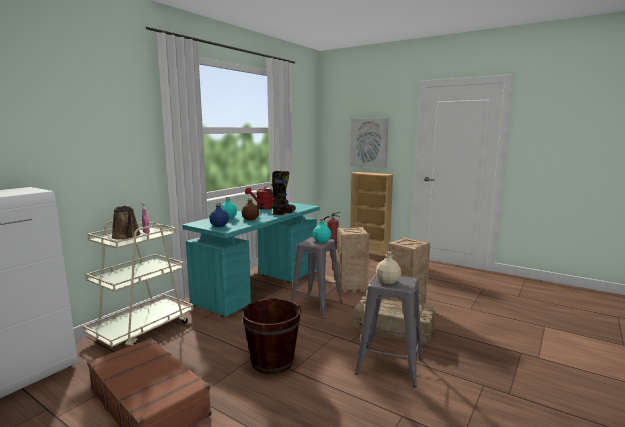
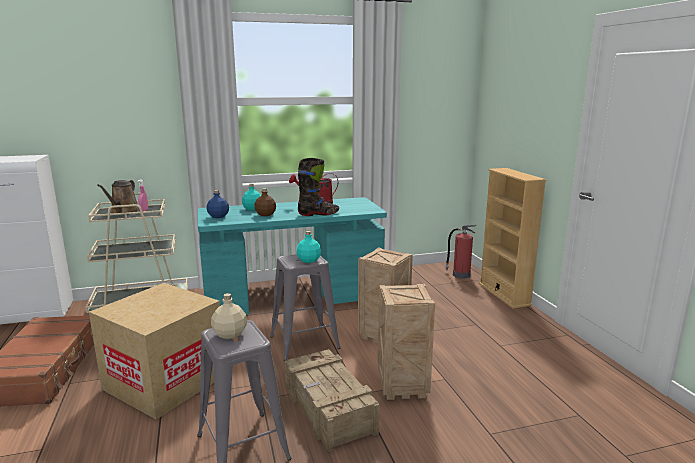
camera: 40 degrees right, 5 degrees up
brown bucket [242,298,301,374] -> cardboard box [89,283,220,420]
picture [350,118,389,168] -> none

